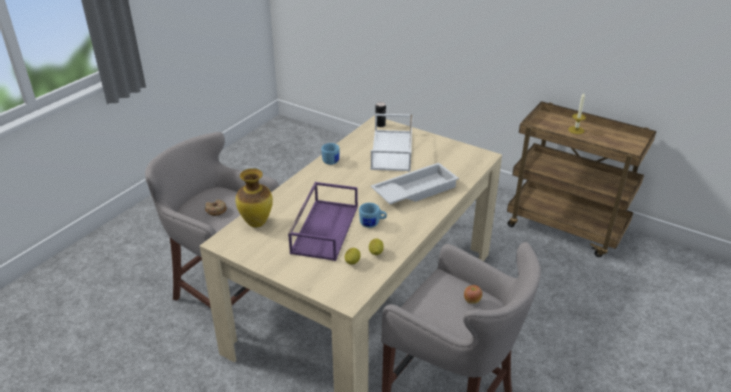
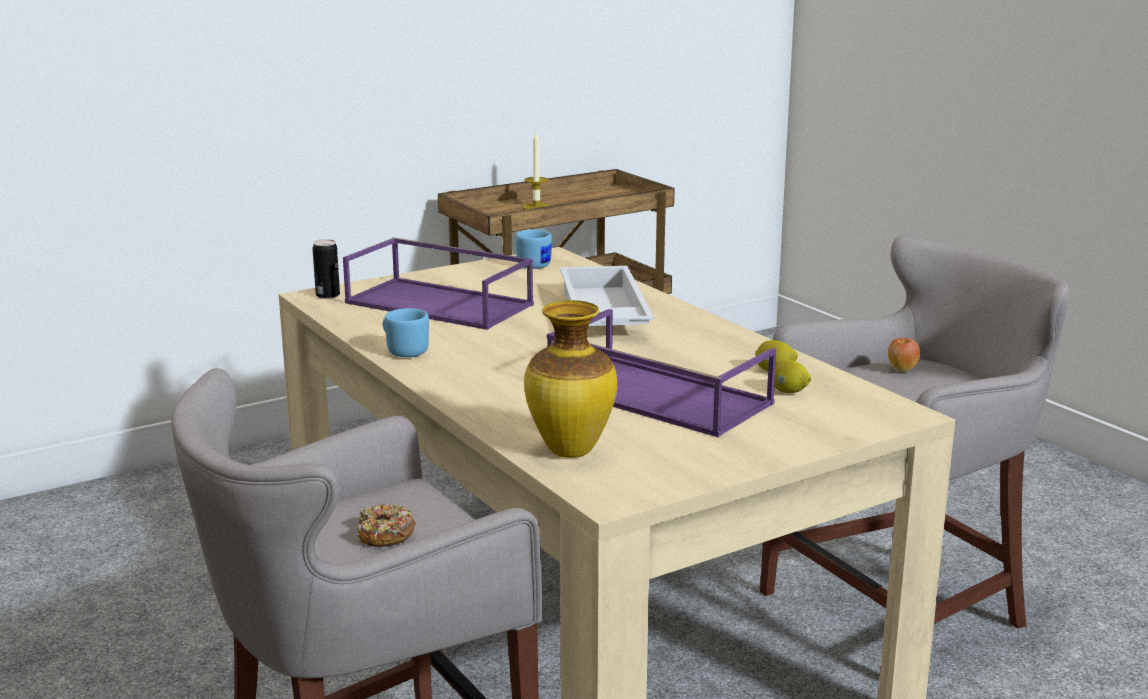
camera: 65 degrees left, 15 degrees down
blue mug [359,203,387,228] -> blue mug moved to [516,230,552,269]
white tray [371,113,412,172] -> purple tray [343,238,534,330]

